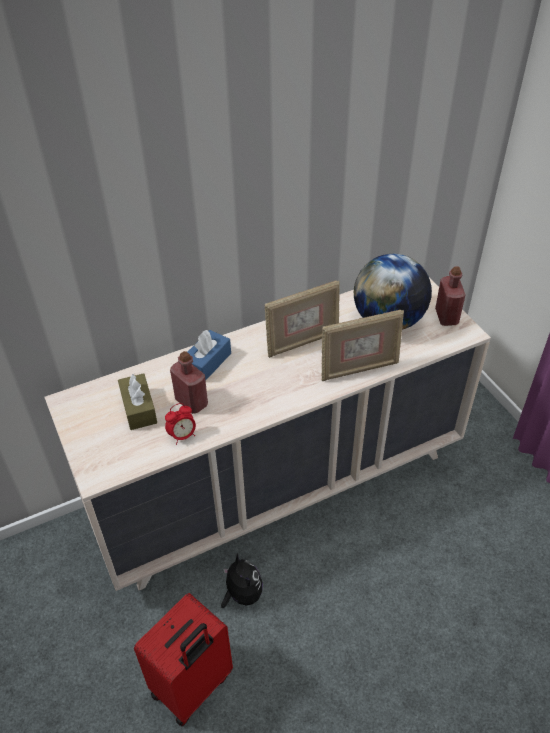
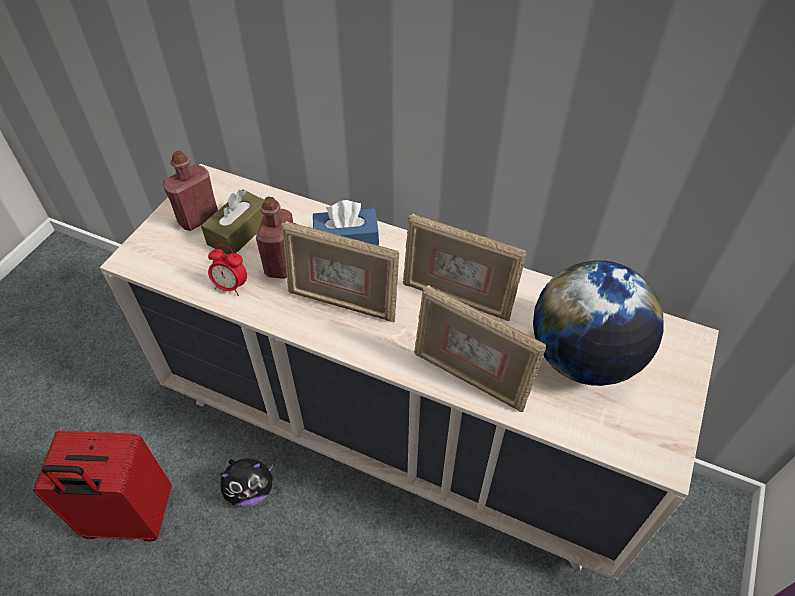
camera: 50 degrees right, 5 degrees up
plush toy [221,554,263,608] -> plush toy turned 45 degrees clockwise [220,458,274,507]
red bottle [435,266,466,326] -> red bottle moved to [163,151,218,231]
none -> picture frame [281,221,399,322]

